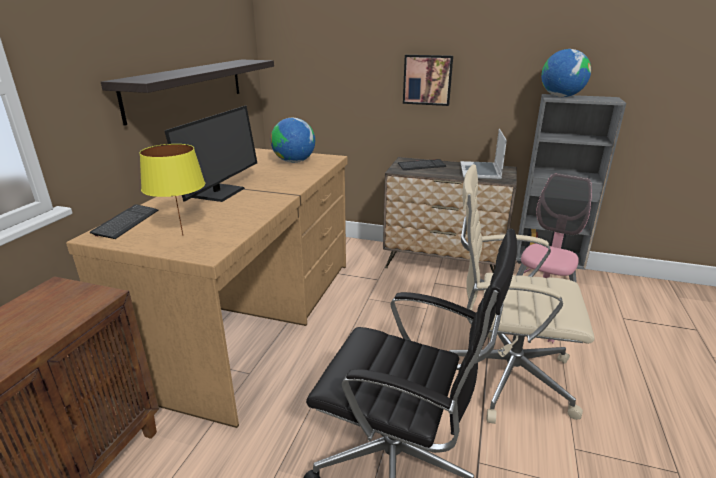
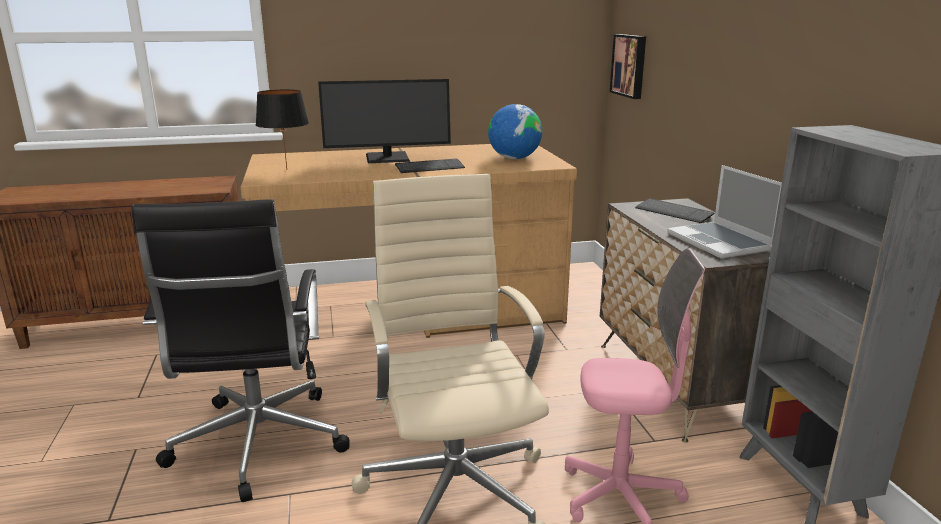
camera: 60 degrees right, 5 degrees down
keyboard [90,204,159,239] -> keyboard moved to [395,159,465,173]
shelf [101,60,274,126] -> none
yellow table lamp [139,144,205,235] -> black table lamp [256,89,309,169]
picture [403,55,453,106] -> picture moved to [610,34,646,99]
laptop [460,129,507,180] -> laptop turned 90 degrees counterclockwise [667,165,782,259]
globe [541,49,591,97] -> none

